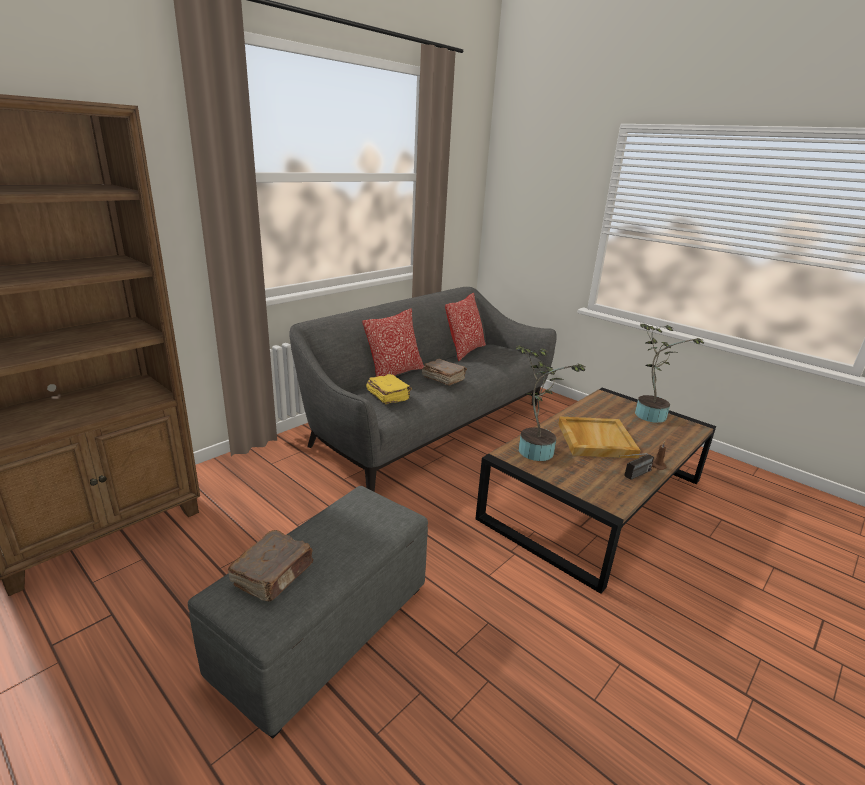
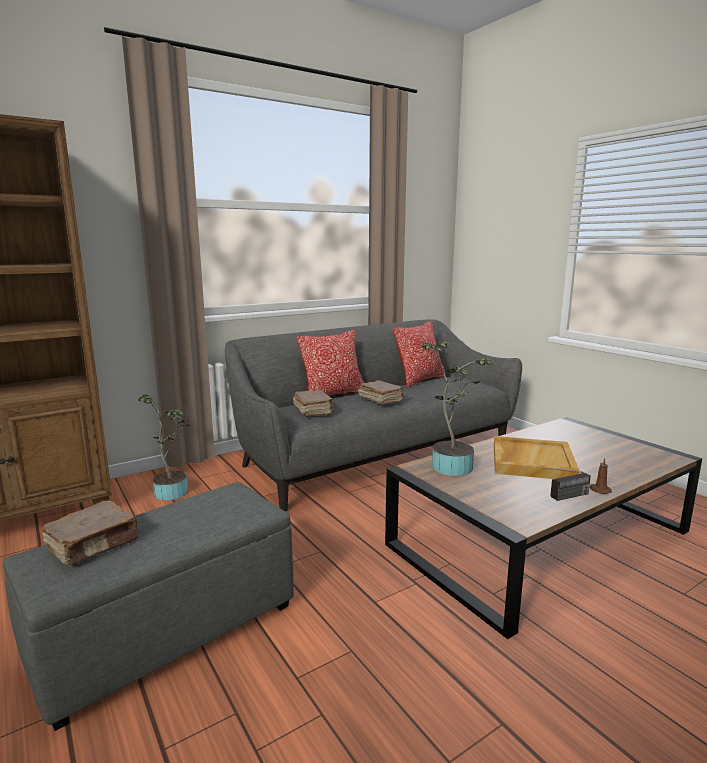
camera: 15 degrees right, 10 degrees down
yellow book [366,374,412,404] -> brown book [293,390,335,416]
potted plant [635,324,704,423] -> potted plant moved to [138,395,189,500]

